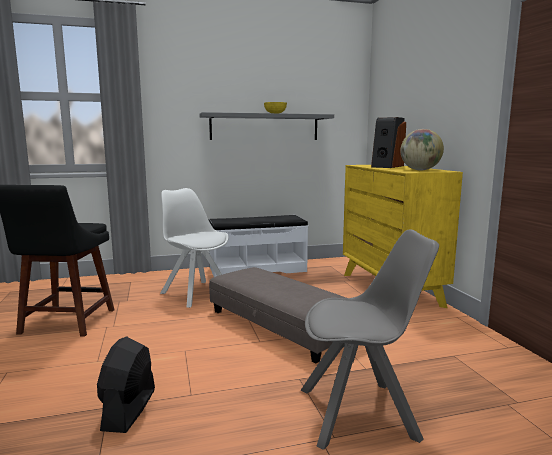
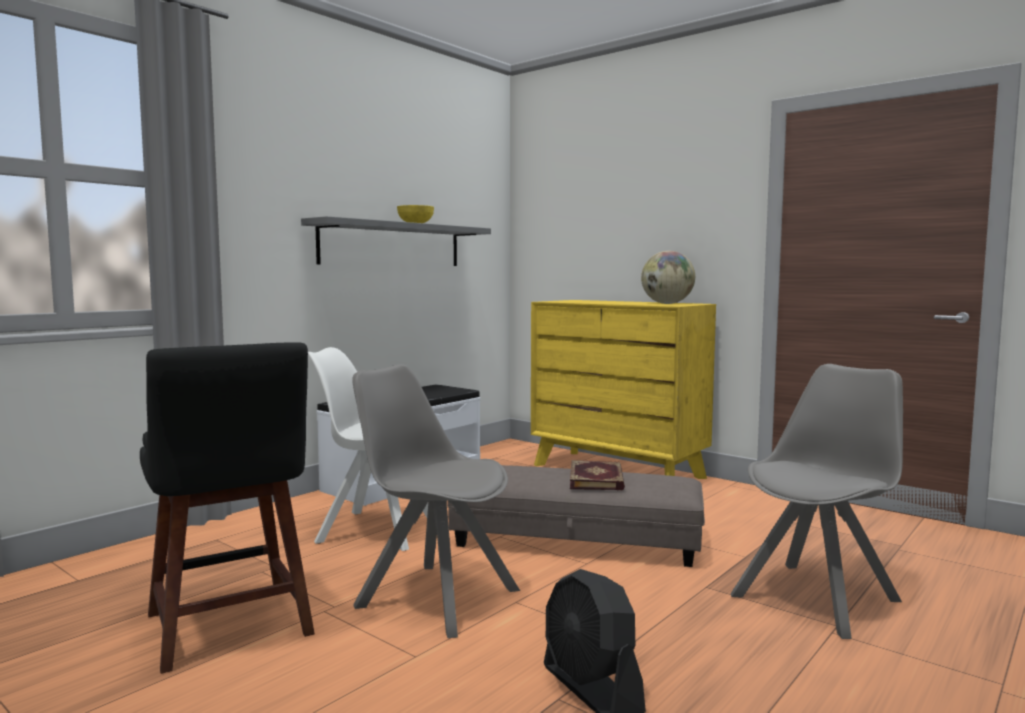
camera: 35 degrees left, 5 degrees down
speaker [371,117,406,168] -> none
none -> grey chair [352,364,520,638]
none -> book [570,460,625,490]

